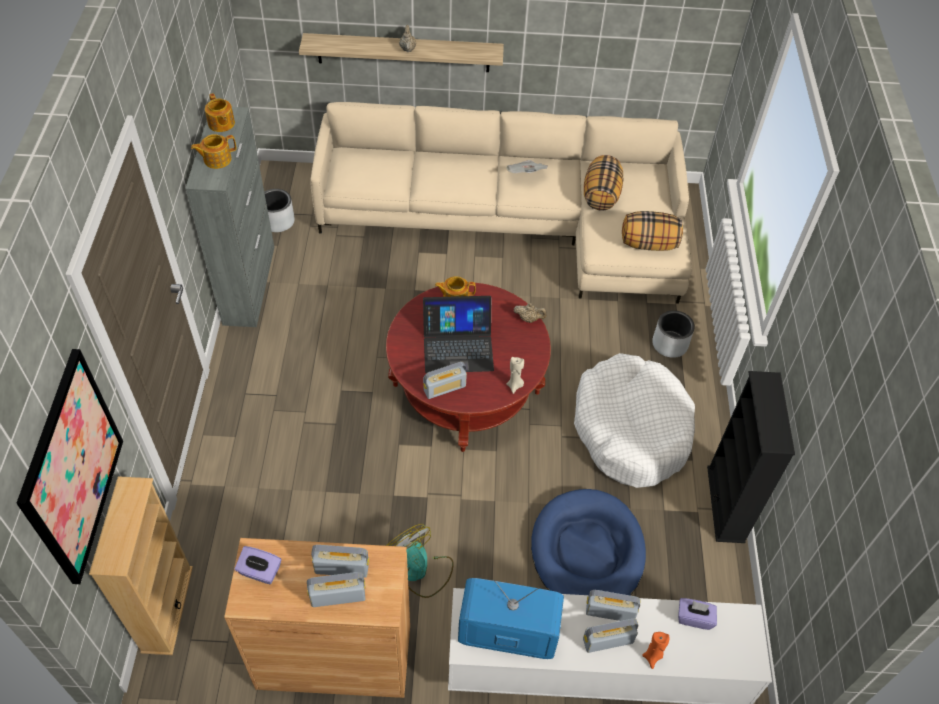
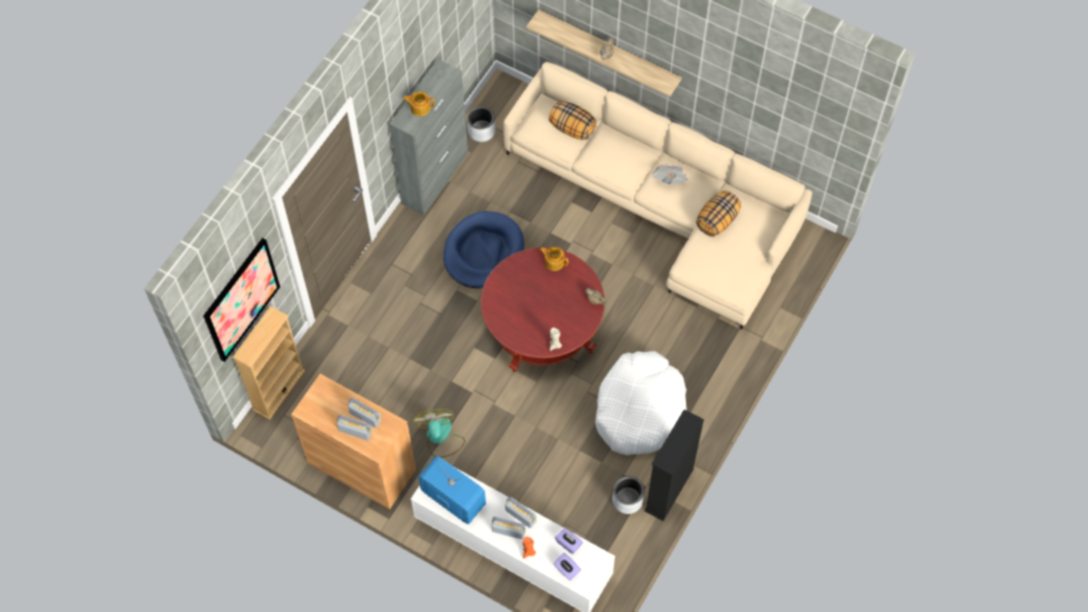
camera: 30 degrees right, 10 degrees up
teapot [205,93,235,132] -> none
purple tissue box [235,546,281,585] -> purple tissue box moved to [553,553,581,581]
laptop [423,296,494,373] -> none
radio [423,362,467,399] -> none
blue dog bed [531,489,646,596] -> blue dog bed moved to [443,211,524,288]
pillow [622,211,683,251] -> pillow moved to [549,101,597,140]
grey planter [652,310,695,358] -> grey planter moved to [612,476,644,514]

